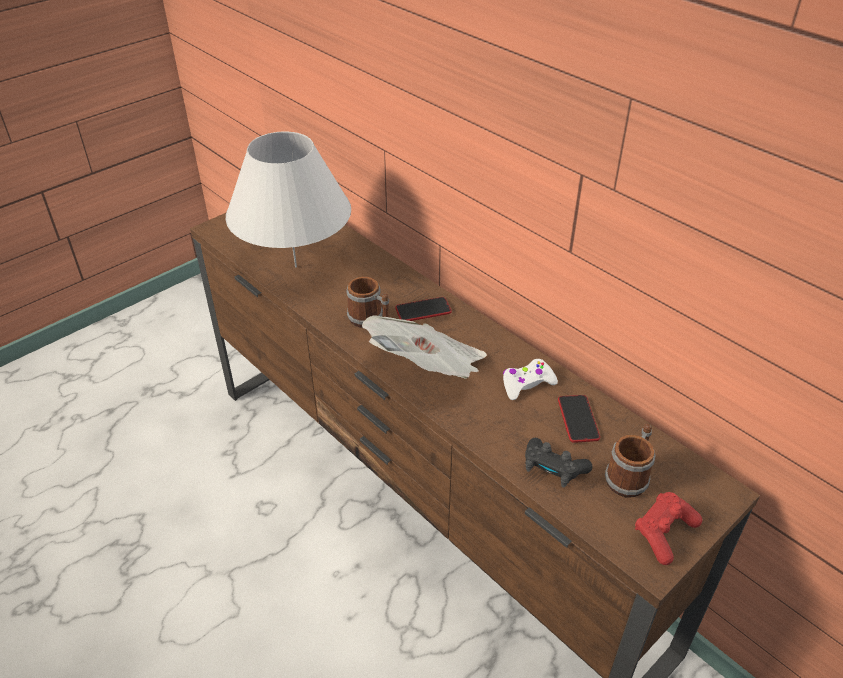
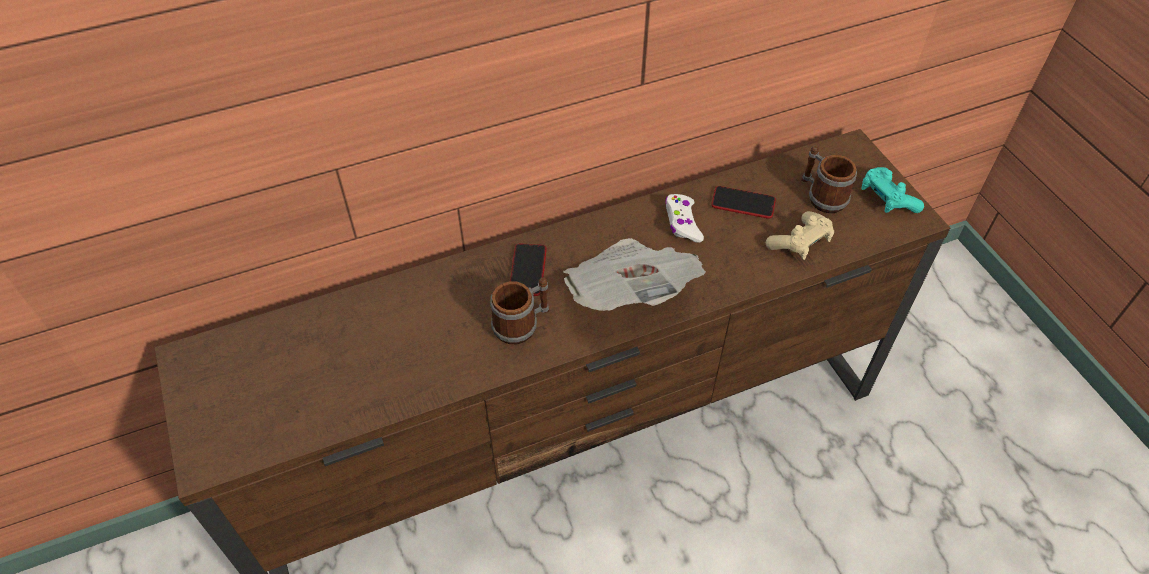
camera: 70 degrees left, 10 degrees up
white table lamp [226,132,351,267] -> none
black game controller [525,438,593,488] -> beige game controller [766,211,834,260]
red game controller [635,492,702,565] -> turquoise game controller [862,167,924,213]

